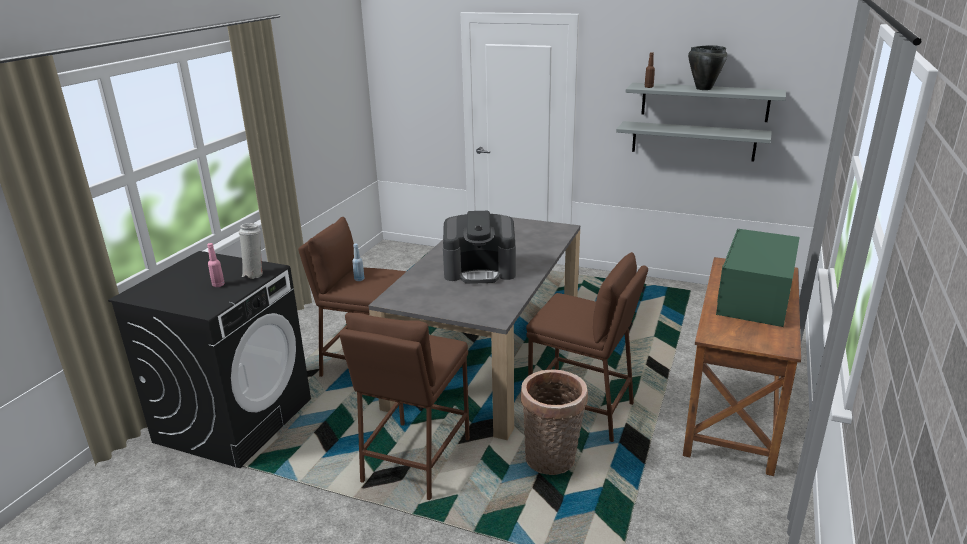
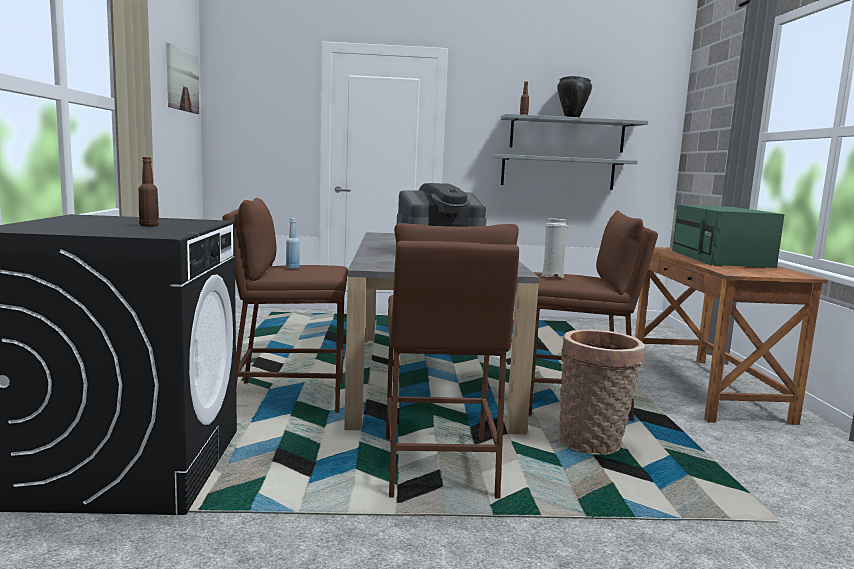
camera: 25 degrees left, 15 degrees down
pink bottle [207,243,225,287] -> brown bottle [138,157,159,227]
white vase [239,223,263,279] -> white vase moved to [542,218,569,278]
none -> picture [166,43,199,114]

